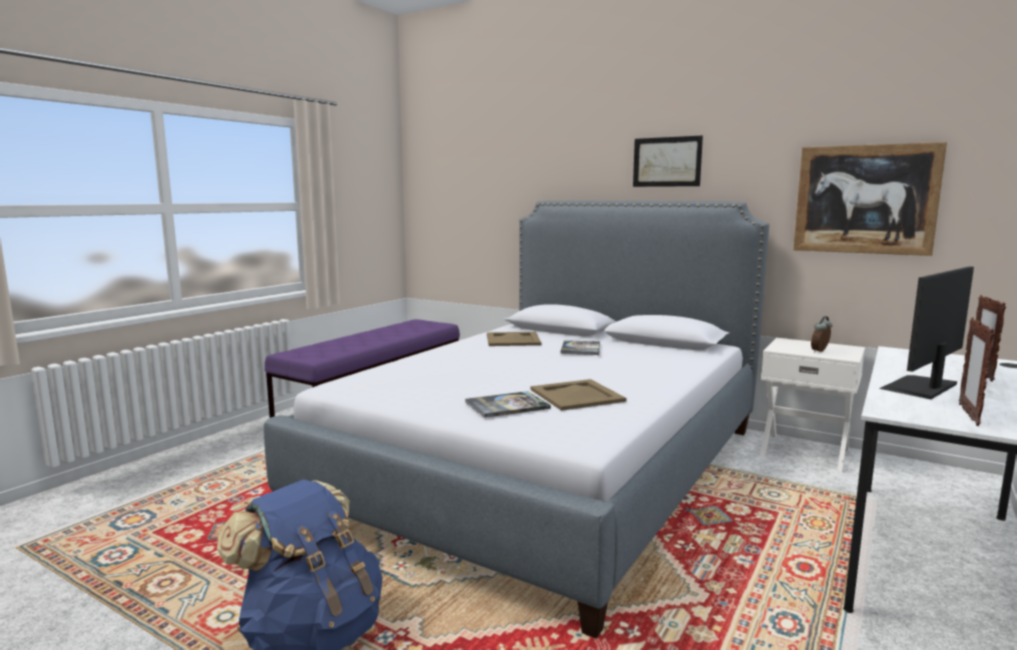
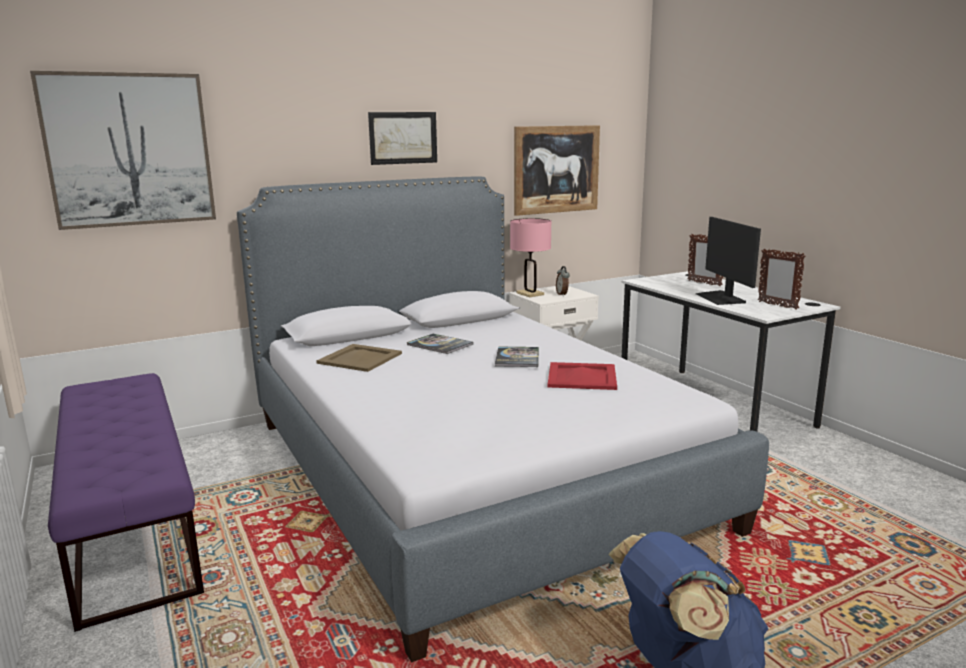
camera: 60 degrees left, 5 degrees up
book [465,391,551,418] -> book moved to [495,347,539,367]
beige tray [530,379,626,411] -> red tray [548,362,617,390]
none -> picture [30,71,216,230]
none -> pink table lamp [510,218,551,297]

